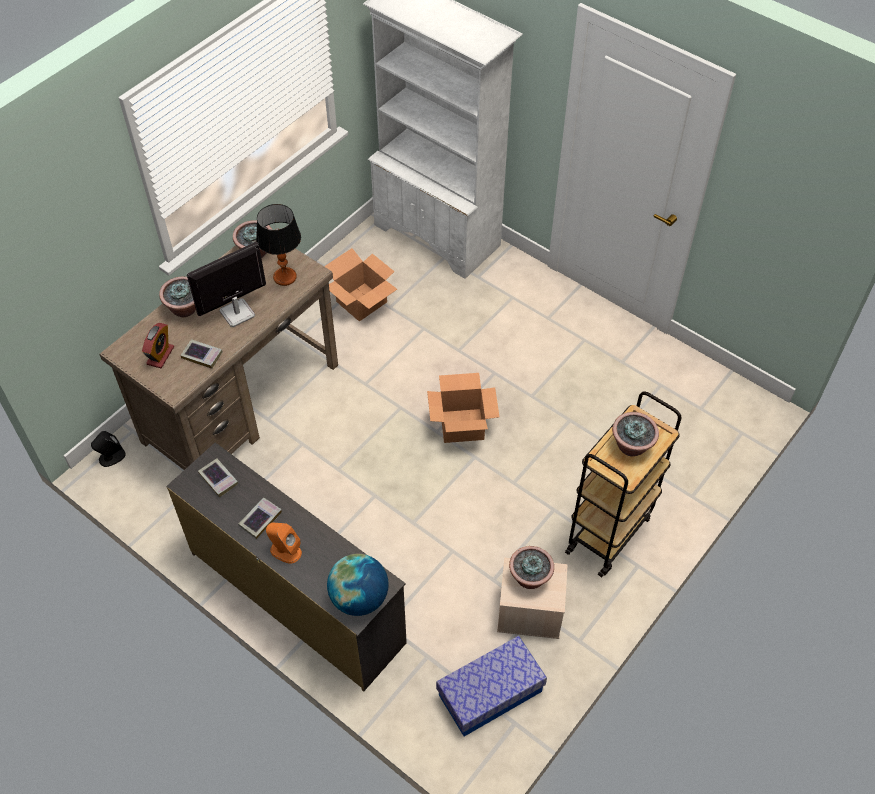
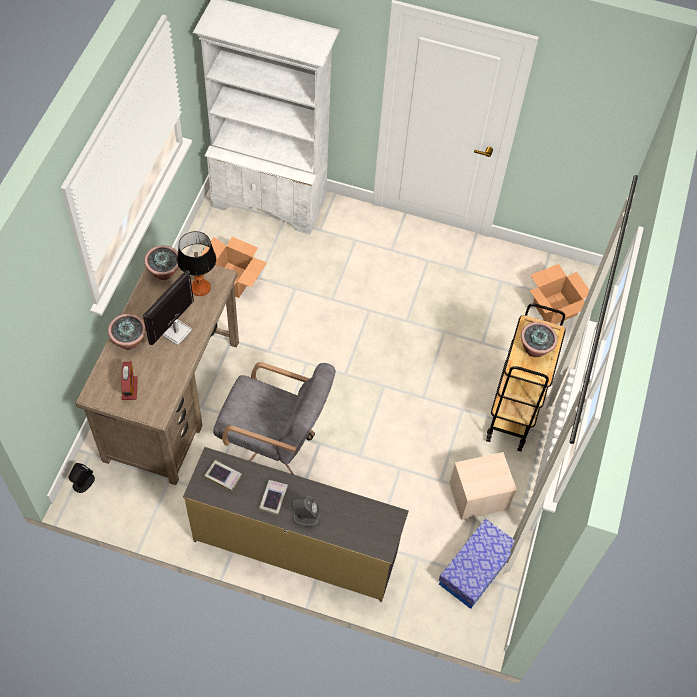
camera: 25 degrees left, 5 degrees up
book [180,339,223,369] -> none
orange speaker [266,522,302,563] -> grey speaker [292,496,319,526]
globe [327,554,389,616] -> none
cardboard box [427,373,500,443] -> cardboard box moved to [530,264,589,324]
potted plant [509,546,554,589] -> none
none -> grey office chair [213,362,336,475]

